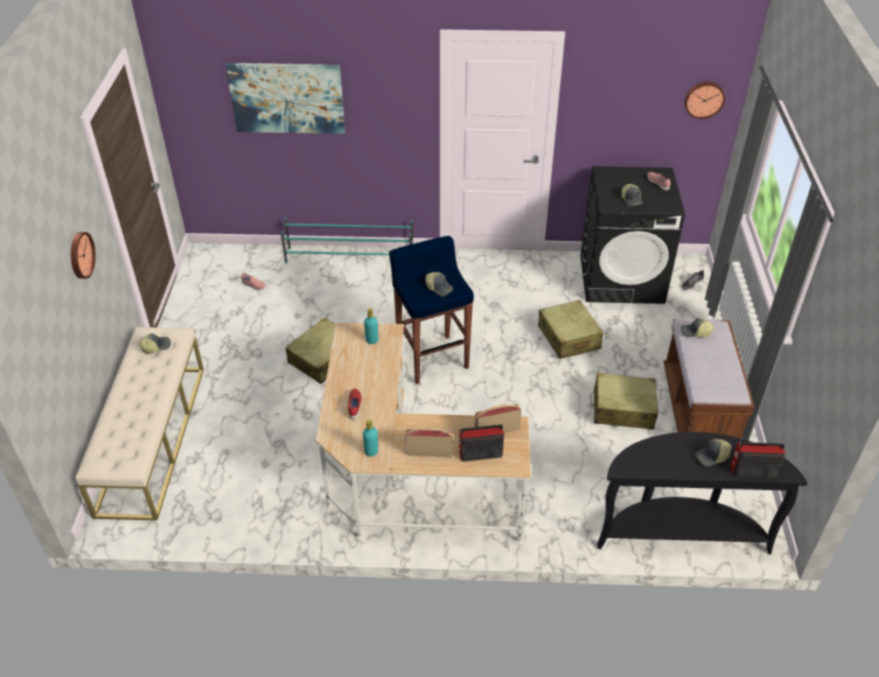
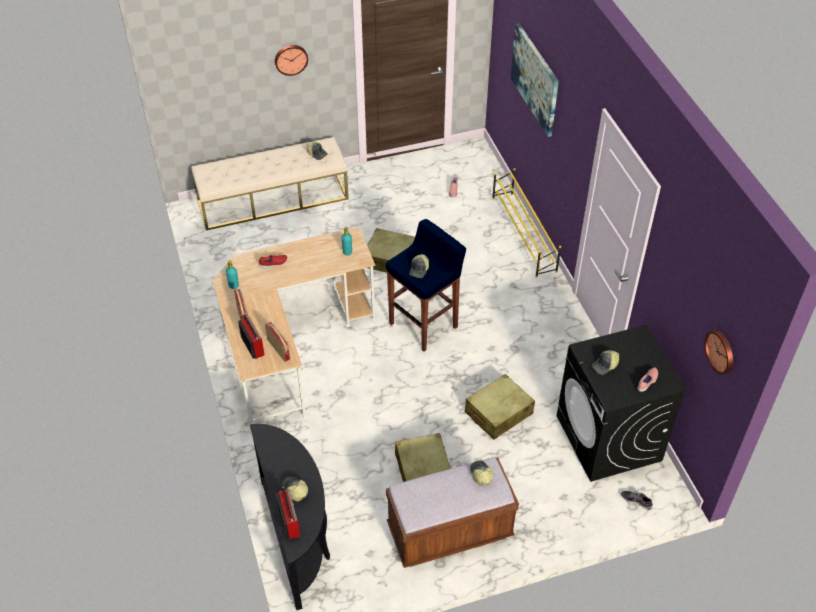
camera: 70 degrees right, 5 degrees up
turquoise shoe rack [281,218,413,263] -> yellow shoe rack [492,168,561,278]

